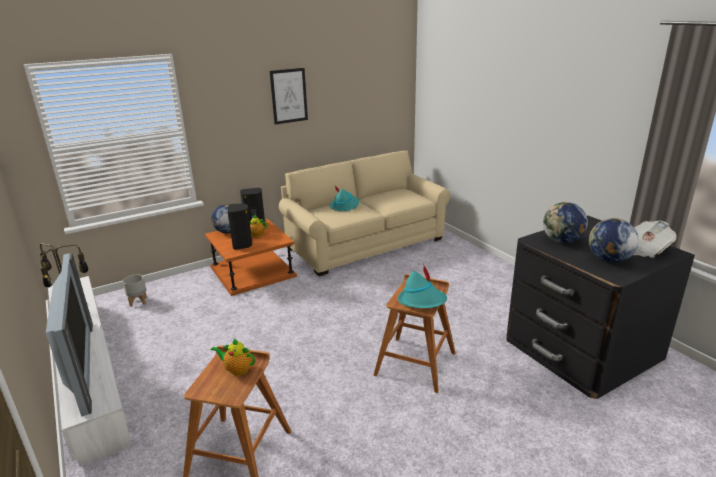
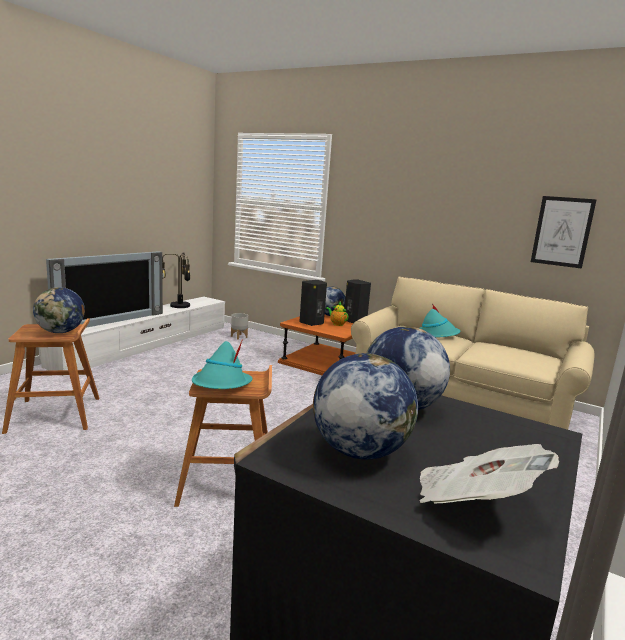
camera: 60 degrees right, 10 degrees down
teapot [211,339,255,376] -> globe [33,287,85,333]
picture [270,68,308,125] -> picture moved to [531,196,597,269]

